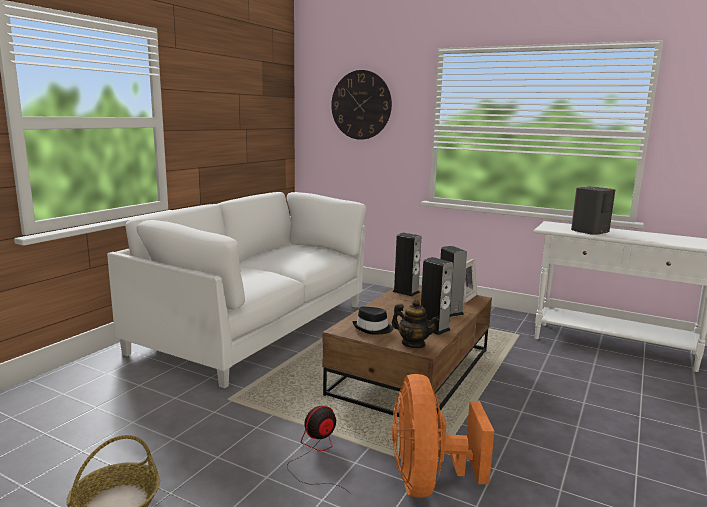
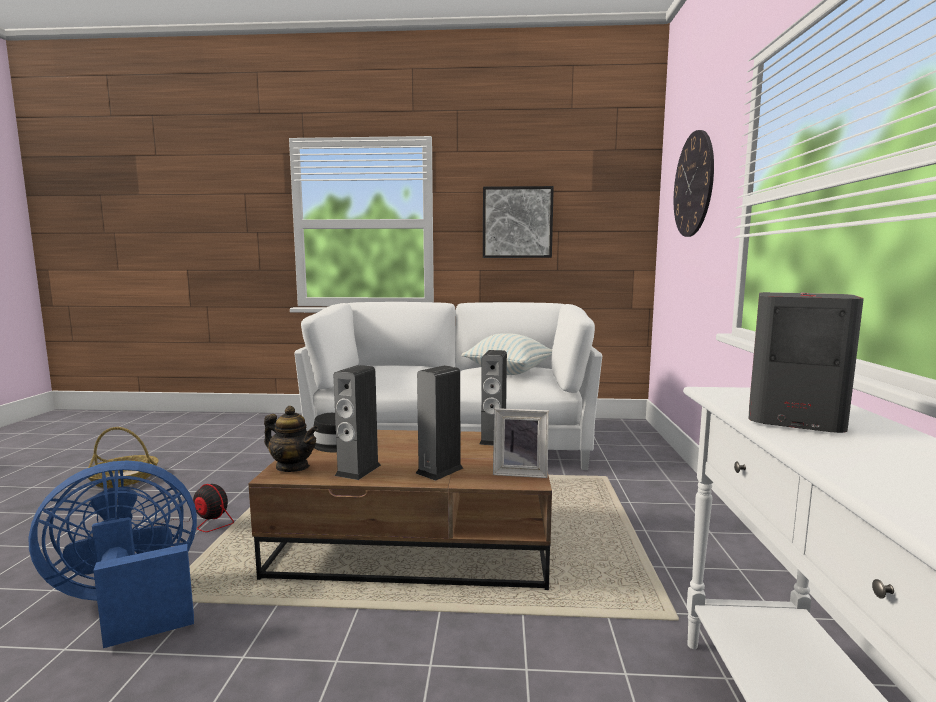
camera: 65 degrees right, 5 degrees down
teapot [392,299,439,348] -> teapot turned 75 degrees counterclockwise [264,406,318,472]
orange fan [392,374,494,498] -> blue fan [28,460,197,648]
none -> pillow [461,333,552,375]
none -> picture [483,186,554,258]

